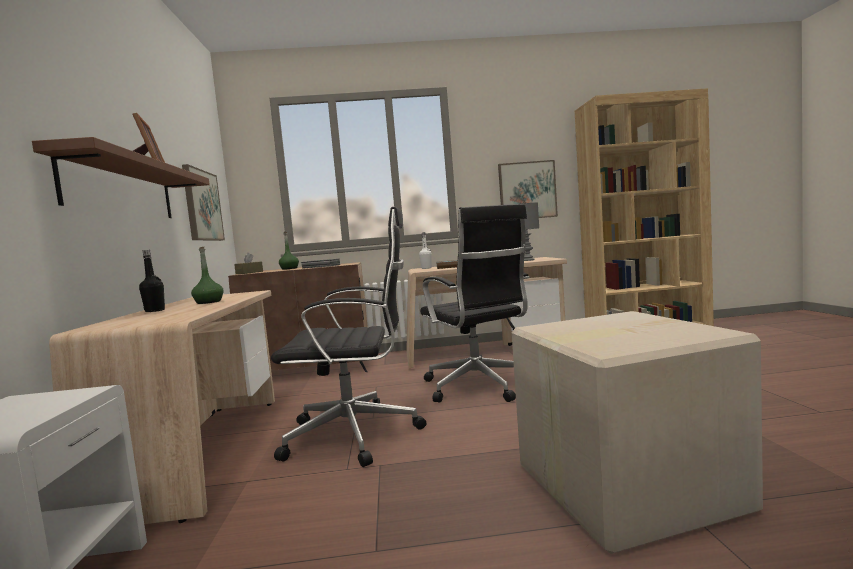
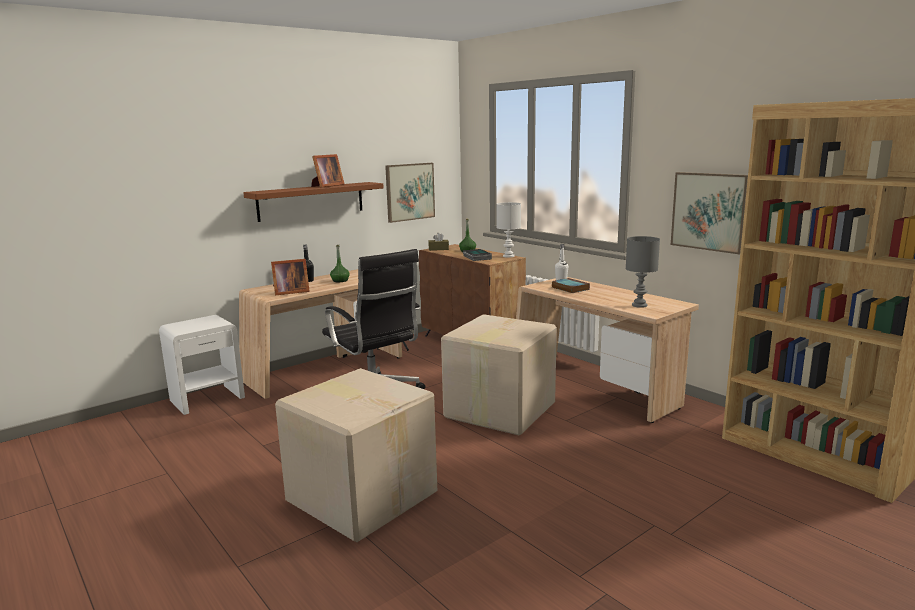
camera: 55 degrees right, 10 degrees up
black office chair [420,204,530,403] -> cardboard box [441,314,557,436]
none -> picture frame [271,259,310,295]
none -> white table lamp [497,202,521,258]

